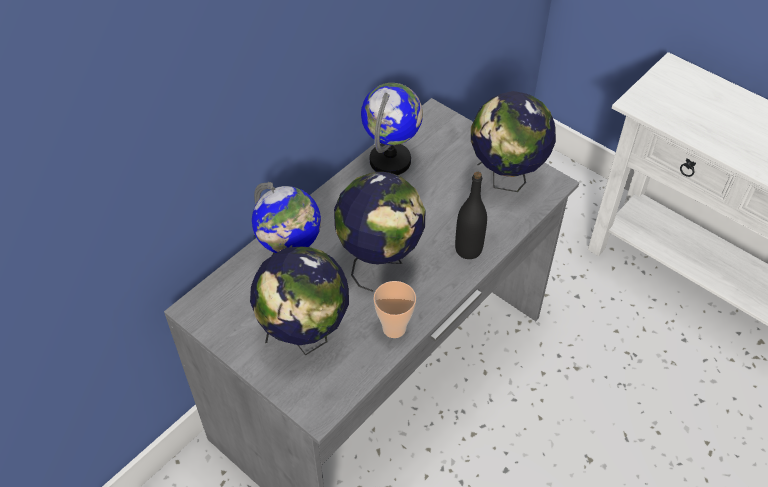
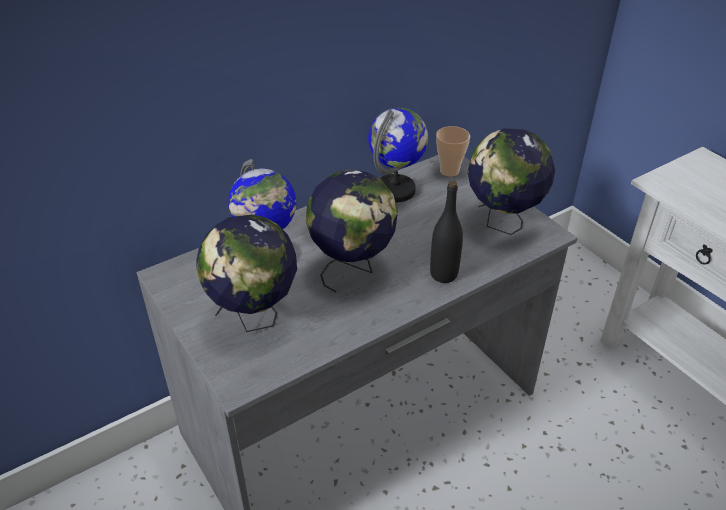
camera: 15 degrees right, 10 degrees down
cup [373,281,416,338] -> cup moved to [436,126,470,177]

